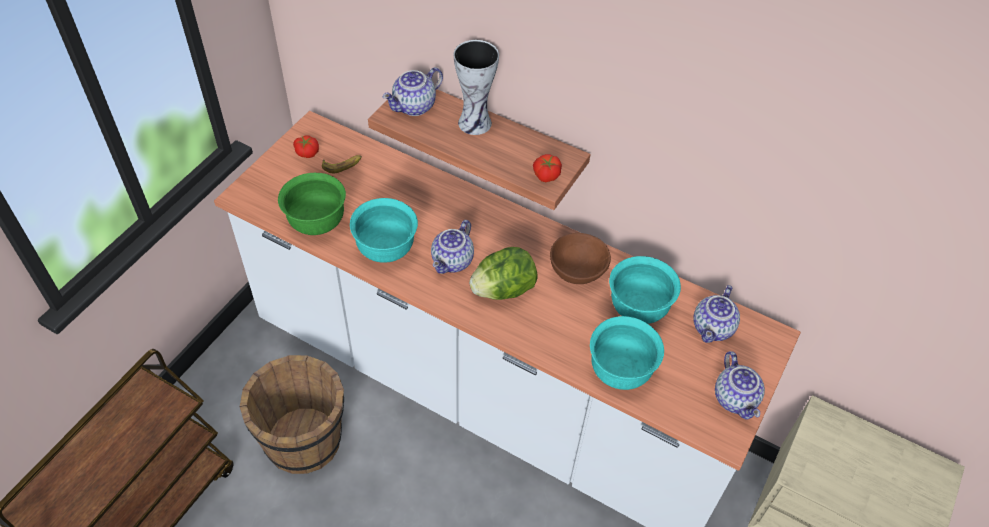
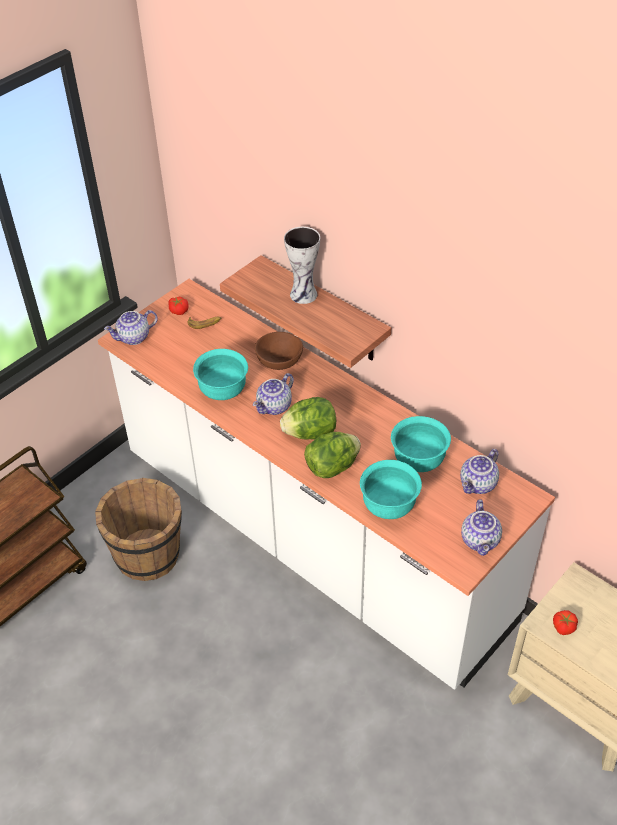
camera: 15 degrees right, 5 degrees down
green bowl [278,173,346,235] -> none
teapot [382,67,443,116] -> teapot moved to [104,310,158,345]
tomato [533,154,562,182] -> tomato moved to [553,610,578,635]
brown bowl [550,233,611,284] -> brown bowl moved to [255,332,303,370]
none -> lettuce [304,432,361,478]

